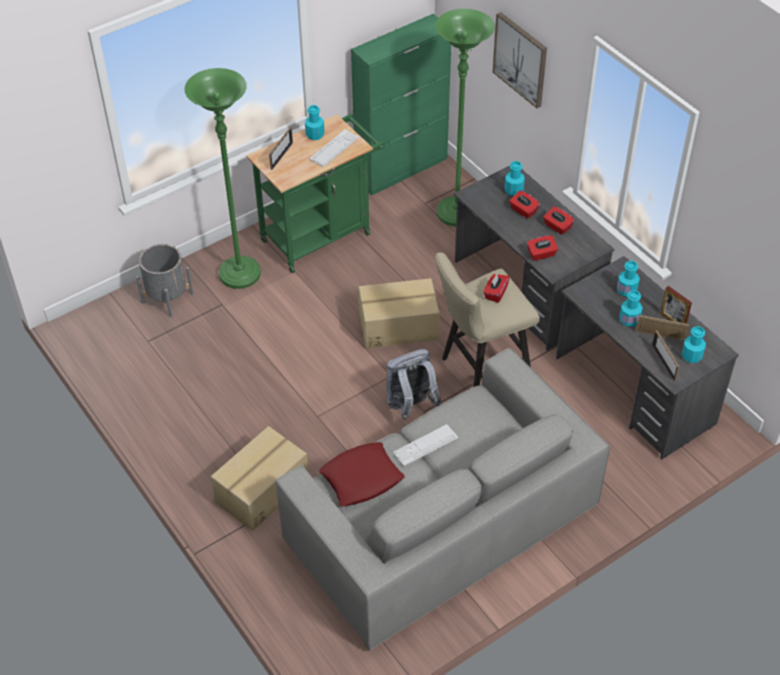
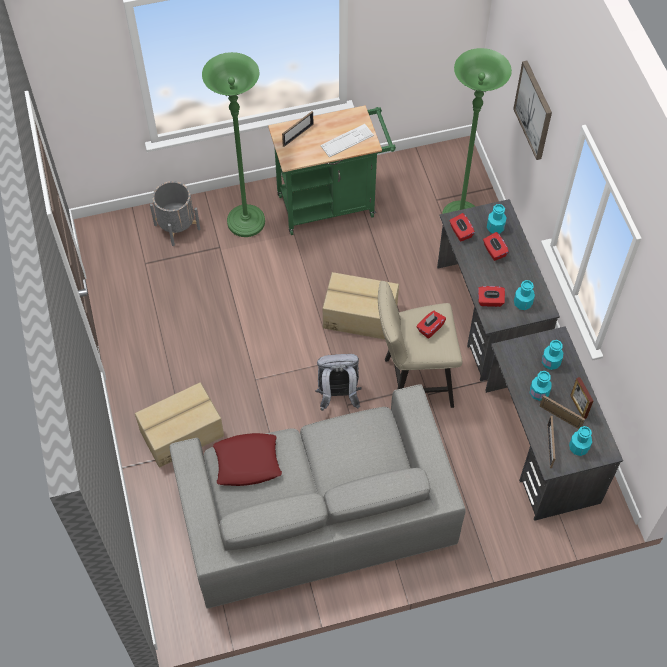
camera: 20 degrees right, 10 degrees up
turquoise bottle [305,105,324,140] -> turquoise bottle moved to [514,280,535,310]
green cabinet [351,14,451,195] -> none
keyboard [393,424,458,466] -> none
red tissue box [543,206,574,235] -> red tissue box moved to [449,213,475,241]

